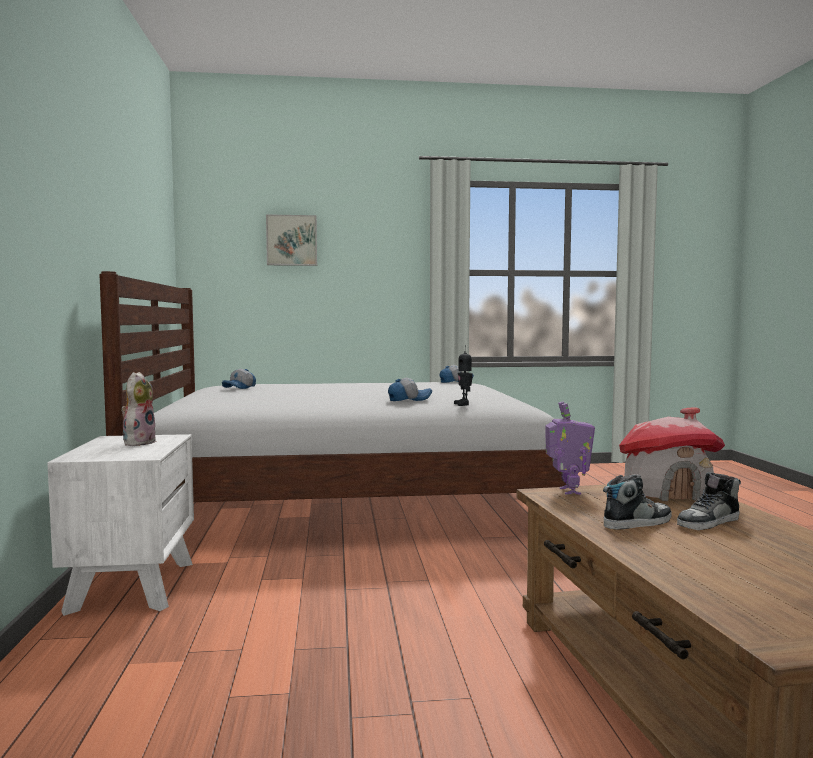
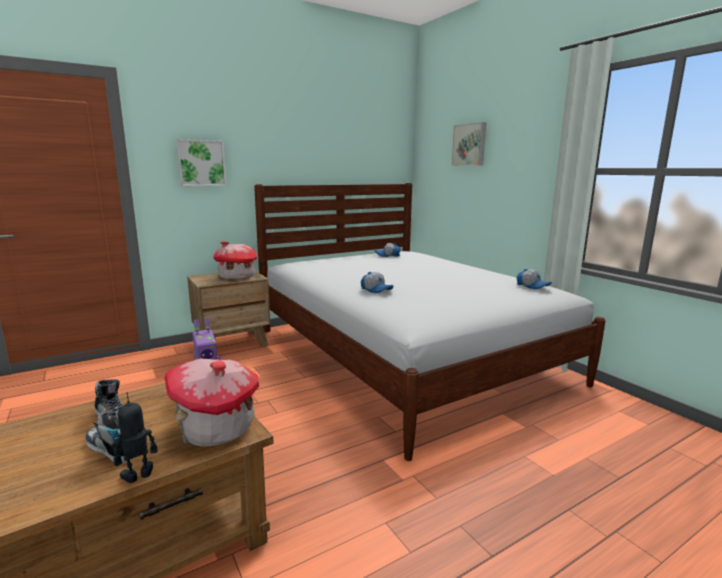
camera: 65 degrees right, 10 degrees up
white nightstand [47,434,194,616] -> brown nightstand [187,271,270,347]
plush toy [121,372,156,446] -> toy house [213,241,257,279]
toy robot [454,345,473,406] -> toy robot moved to [114,392,158,483]
none -> picture [176,139,227,186]

